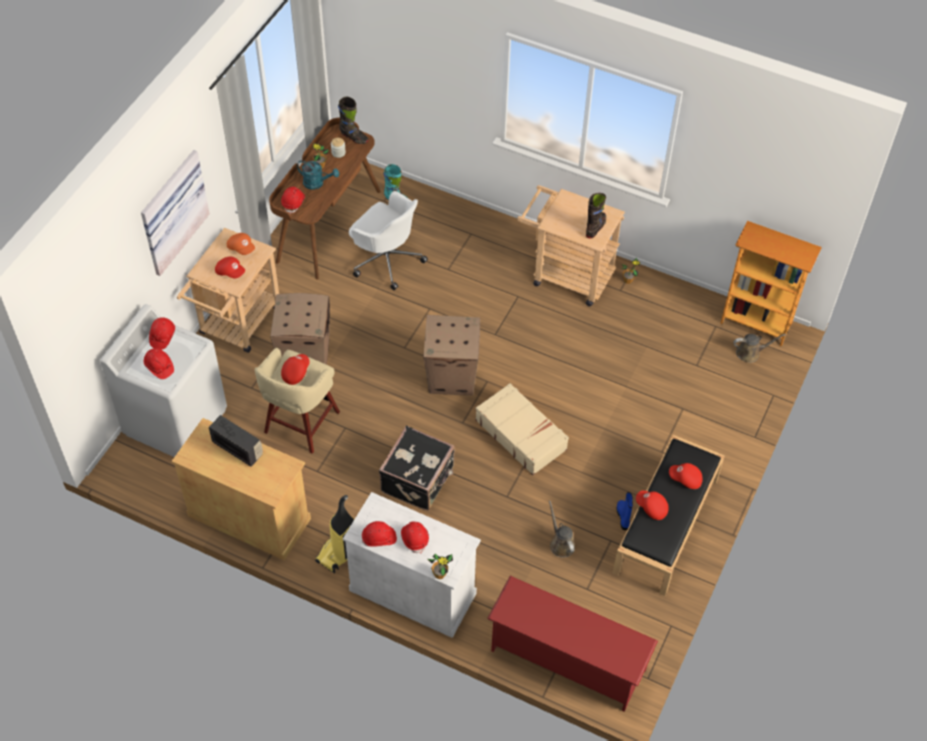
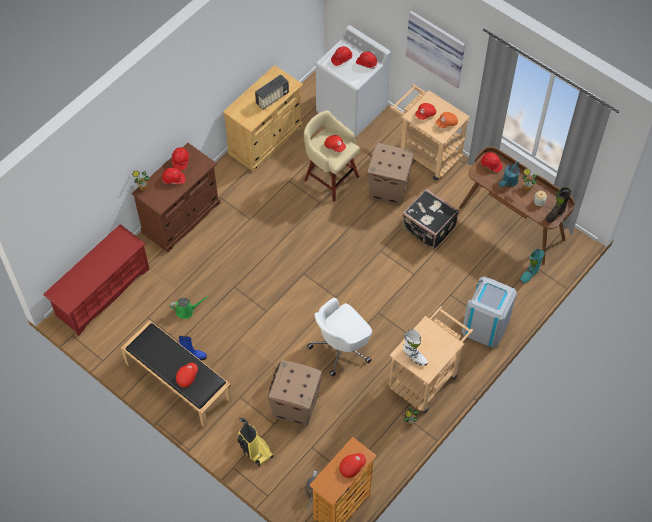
camera: 105 degrees right, 5 degrees up
vacuum cleaner [315,495,354,573] -> vacuum cleaner moved to [238,418,274,467]
white cabinet [343,492,481,638] -> brown cabinet [132,143,220,252]
white office chair [349,191,428,290] -> white office chair moved to [307,298,372,377]
black suitcase [379,426,455,510] -> black suitcase moved to [402,189,459,249]
cardboard box [423,315,480,396] -> cardboard box moved to [268,360,322,426]
beige suitcase [475,383,569,475] -> none
brown watering can [549,501,575,558] -> green watering can [170,296,209,319]
black boot [586,193,606,239] -> white boot [403,329,428,366]
red cap [636,490,669,520] -> red cap moved to [339,453,366,478]
none -> grey trash can [462,276,517,348]

